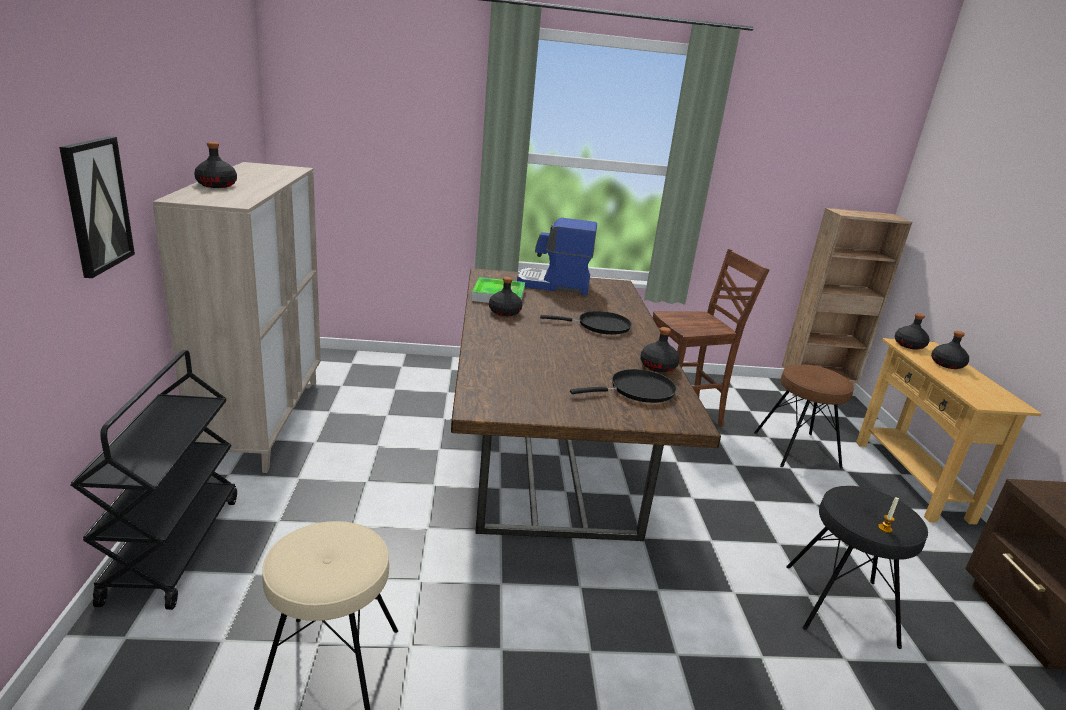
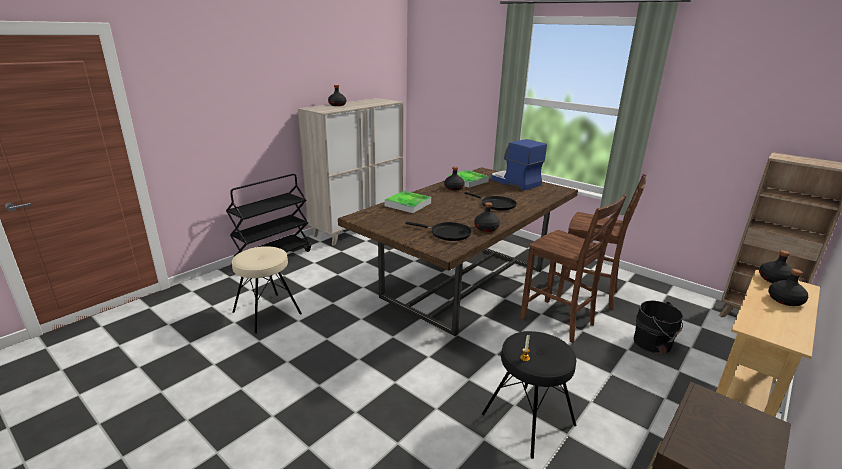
camera: 45 degrees right, 0 degrees up
picture [59,136,135,278] -> none
brown stool [754,364,854,469] -> black bucket [634,300,683,354]
none -> tray [384,191,431,213]
none -> brown chair [520,195,627,343]

